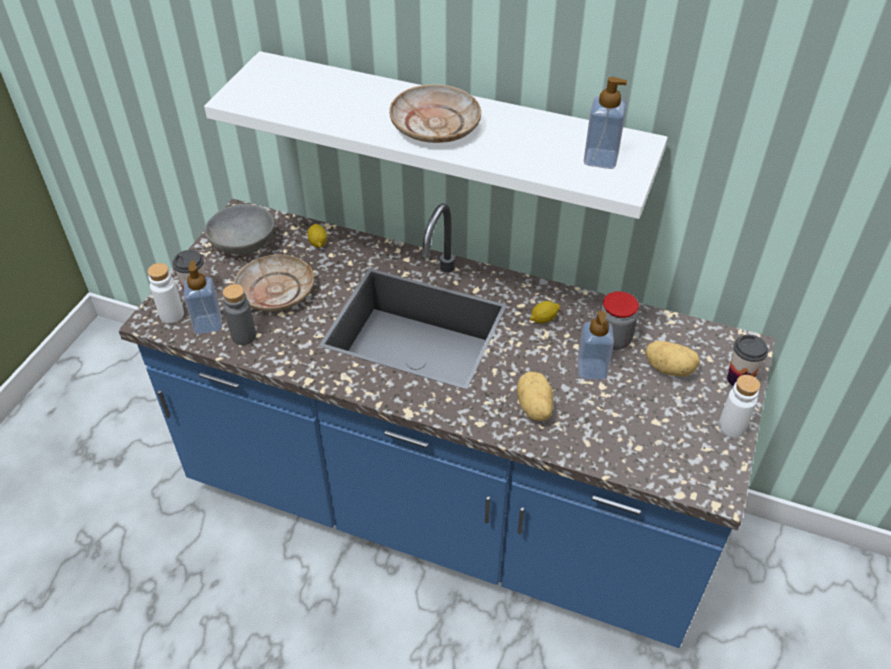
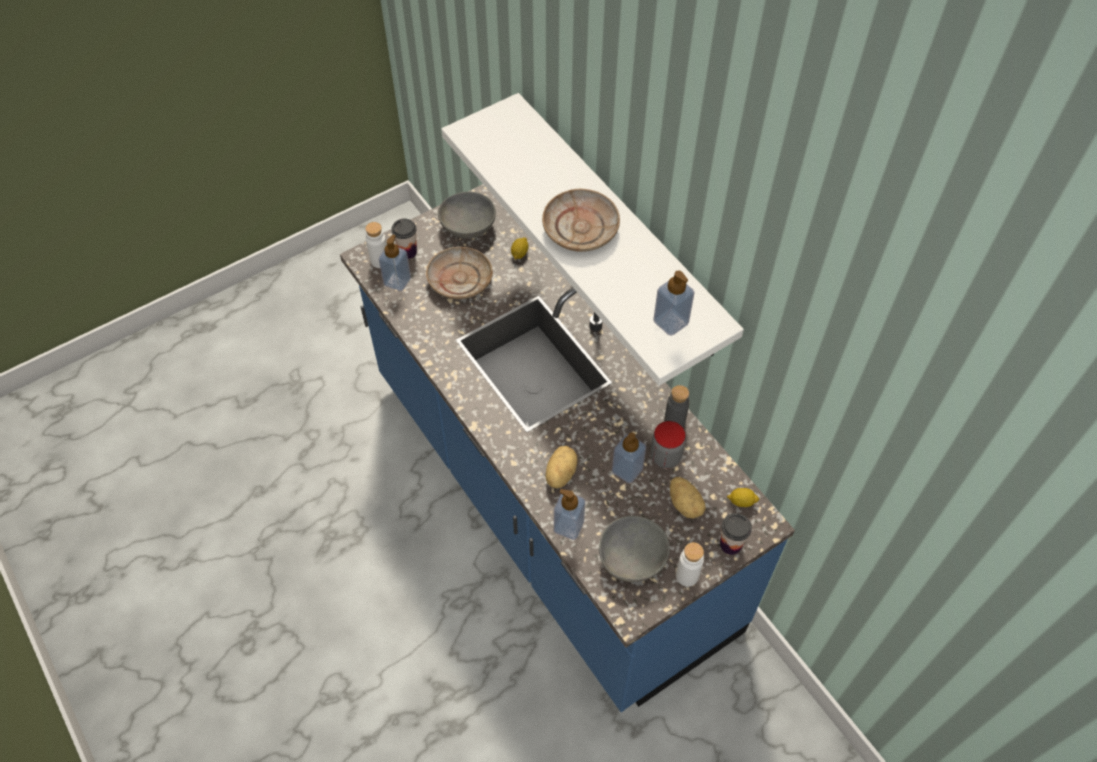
camera: 35 degrees right, 10 degrees up
grey bottle [223,284,256,345] -> grey bottle moved to [664,385,689,427]
lemon [530,301,560,324] -> lemon moved to [727,488,760,507]
none -> soap dispenser [554,489,585,540]
none -> grey bowl [599,516,670,582]

